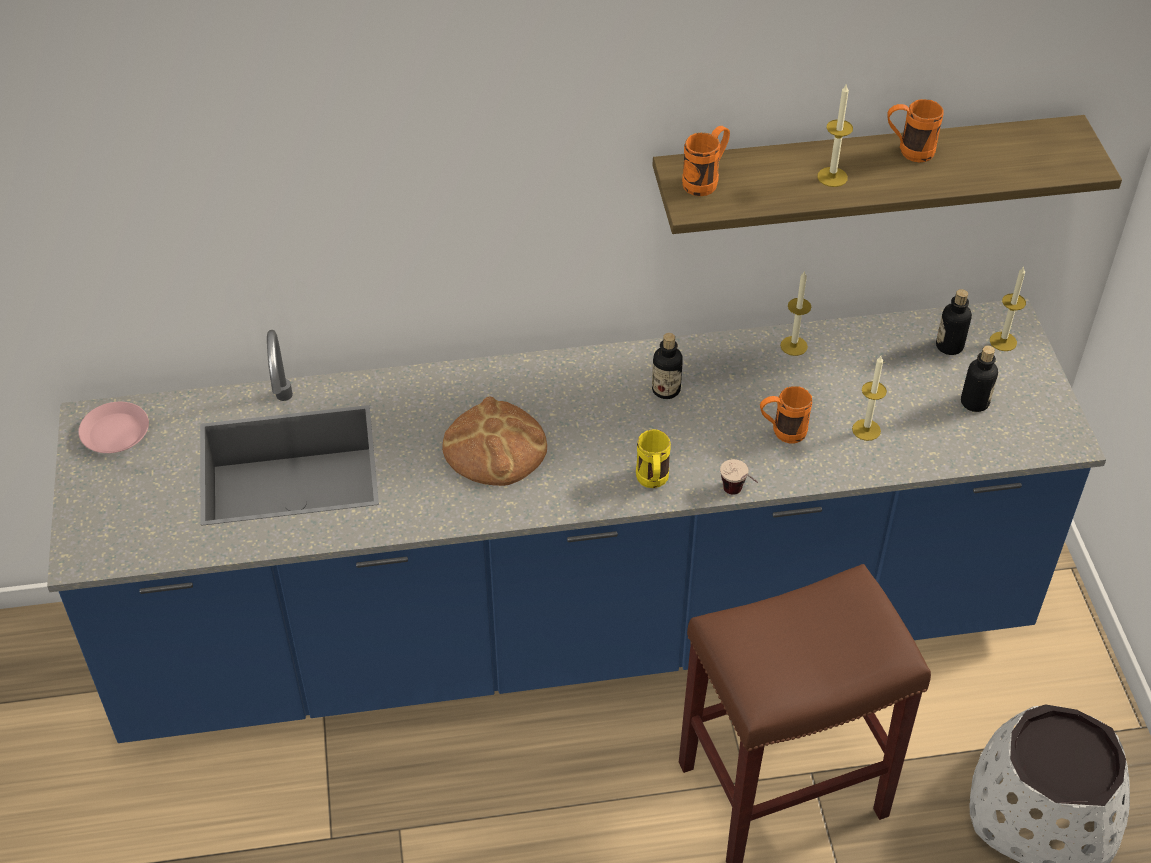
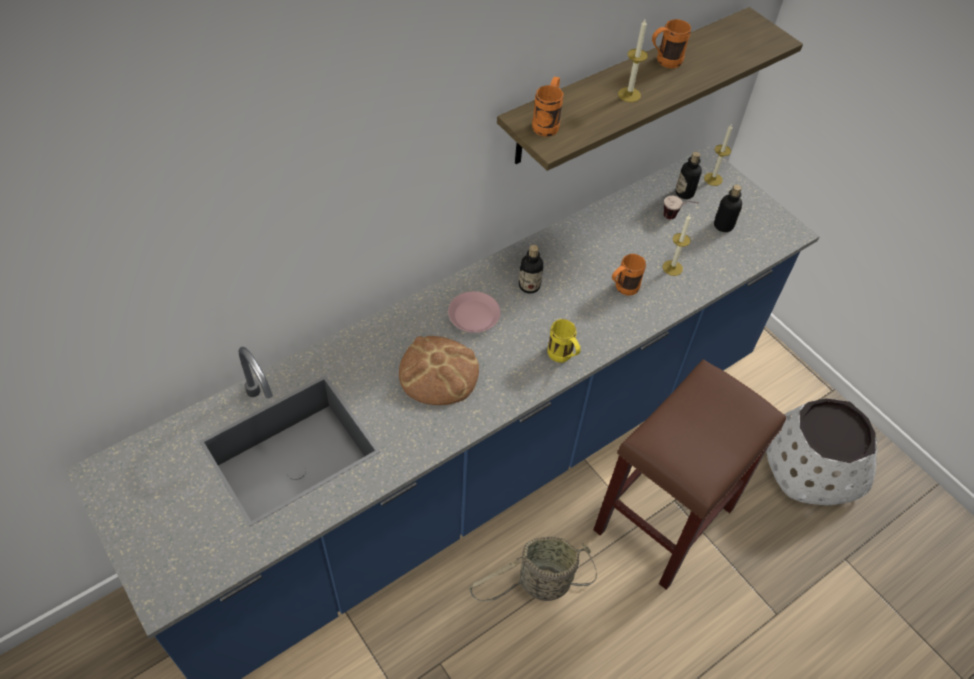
camera: 30 degrees left, 5 degrees up
pink plate [78,402,149,453] -> pink plate moved to [448,291,500,333]
cup [720,459,758,495] -> cup moved to [664,196,699,219]
candle [780,271,811,356] -> none
none -> basket [468,537,597,601]

